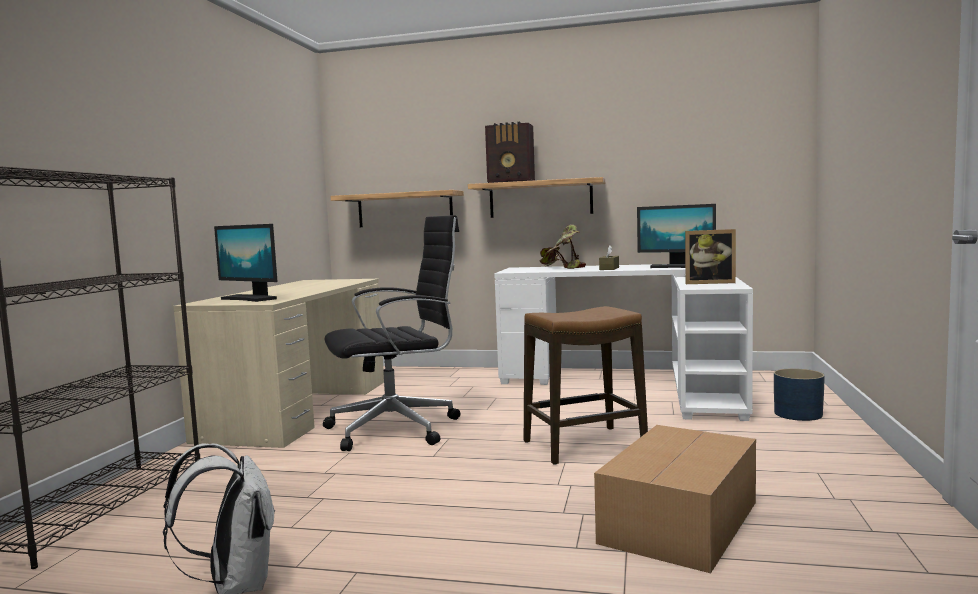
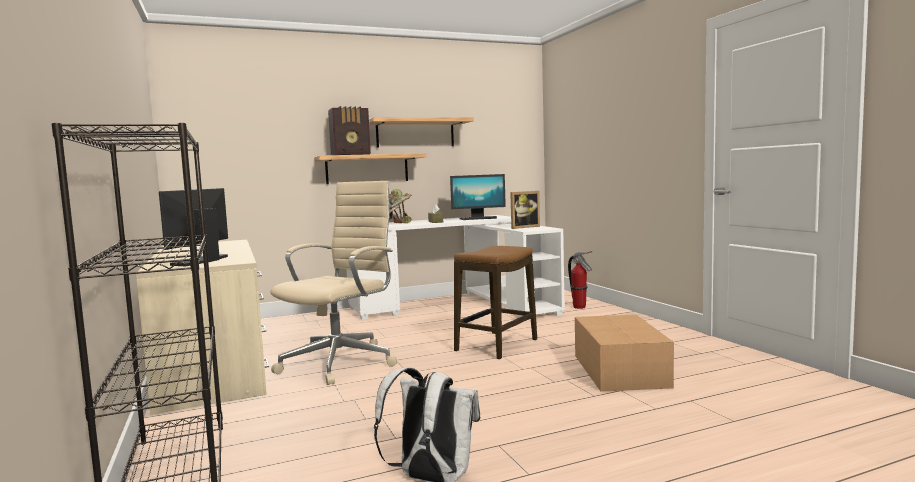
camera: 35 degrees left, 0 degrees up
monitor [214,224,277,302] -> monitor turned 105 degrees clockwise [159,188,228,267]
black office chair [323,215,461,451] -> beige office chair [271,181,397,385]
shelf [330,190,464,227] -> shelf moved to [369,117,474,147]
blue planter [774,368,825,421] -> fire extinguisher [568,251,592,309]

